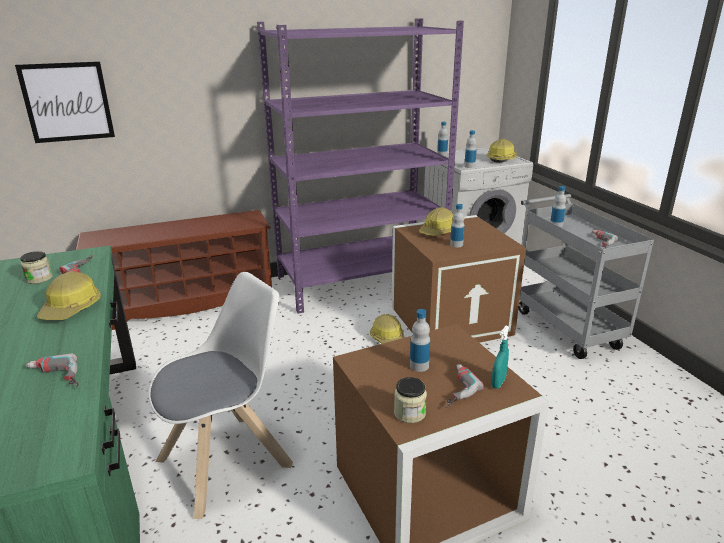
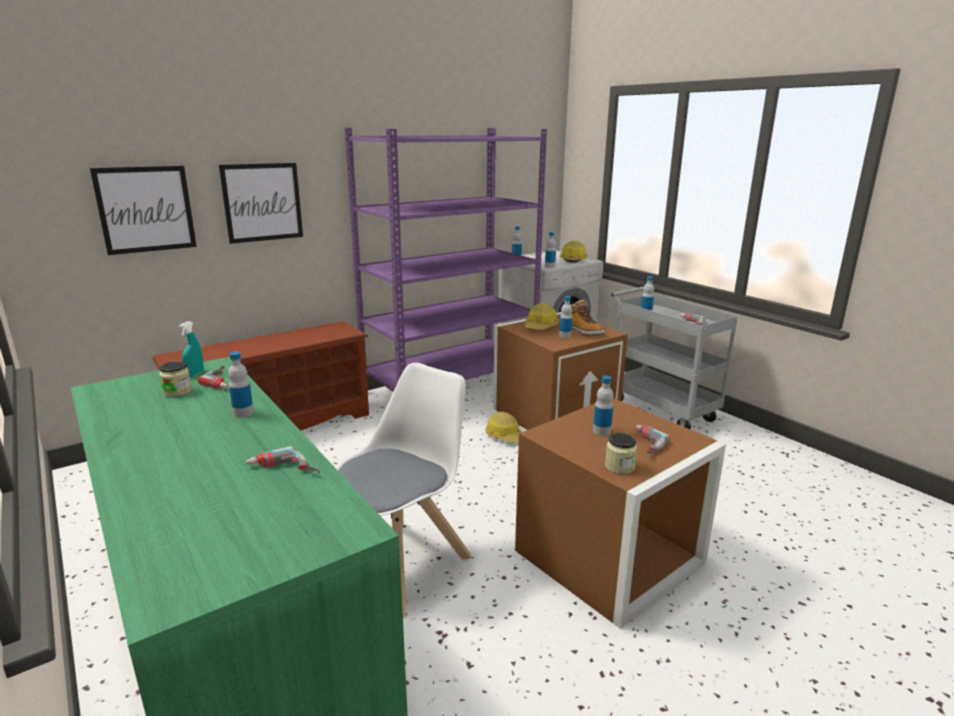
camera: 15 degrees left, 5 degrees down
hard hat [37,271,101,320] -> bottle [228,352,254,418]
turquoise spray bottle [491,326,509,389] -> turquoise spray bottle moved to [179,321,204,377]
none -> picture [219,163,303,244]
none -> boot [570,300,605,335]

